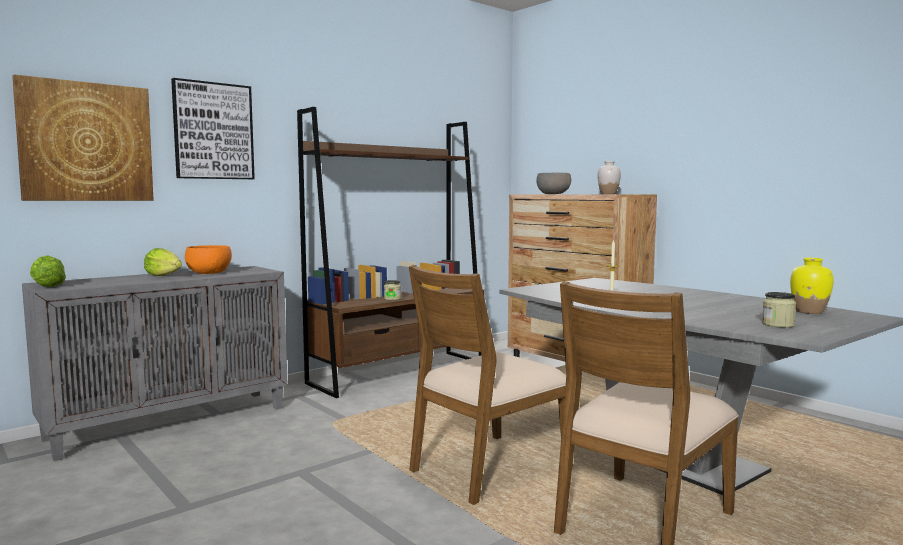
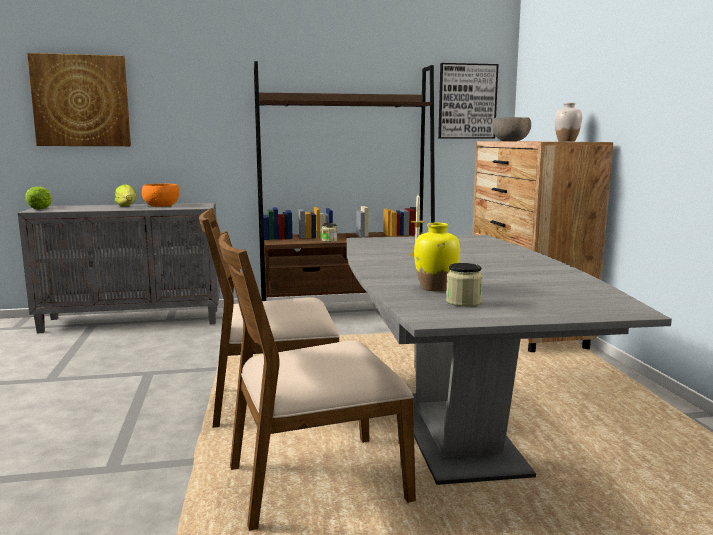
camera: 30 degrees right, 5 degrees up
picture [171,78,255,179] -> picture moved to [438,63,499,138]
yellow vase [790,258,834,314] -> yellow vase moved to [414,223,460,292]

